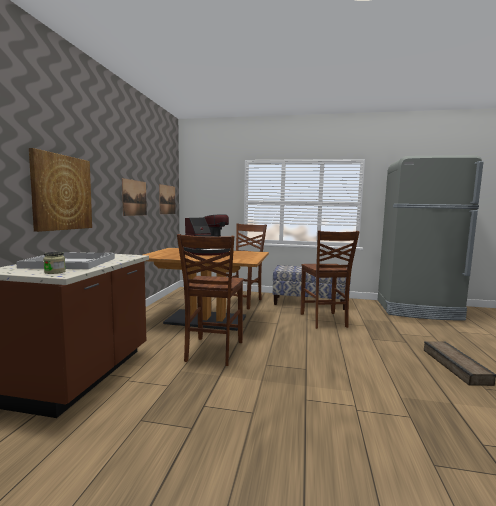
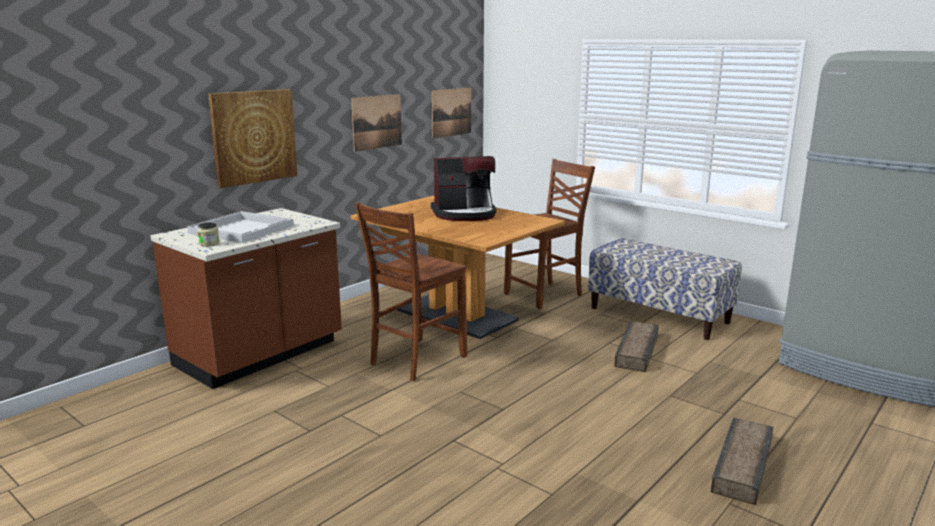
camera: 30 degrees right, 10 degrees up
brown chair [300,230,360,329] -> crate [614,321,659,372]

